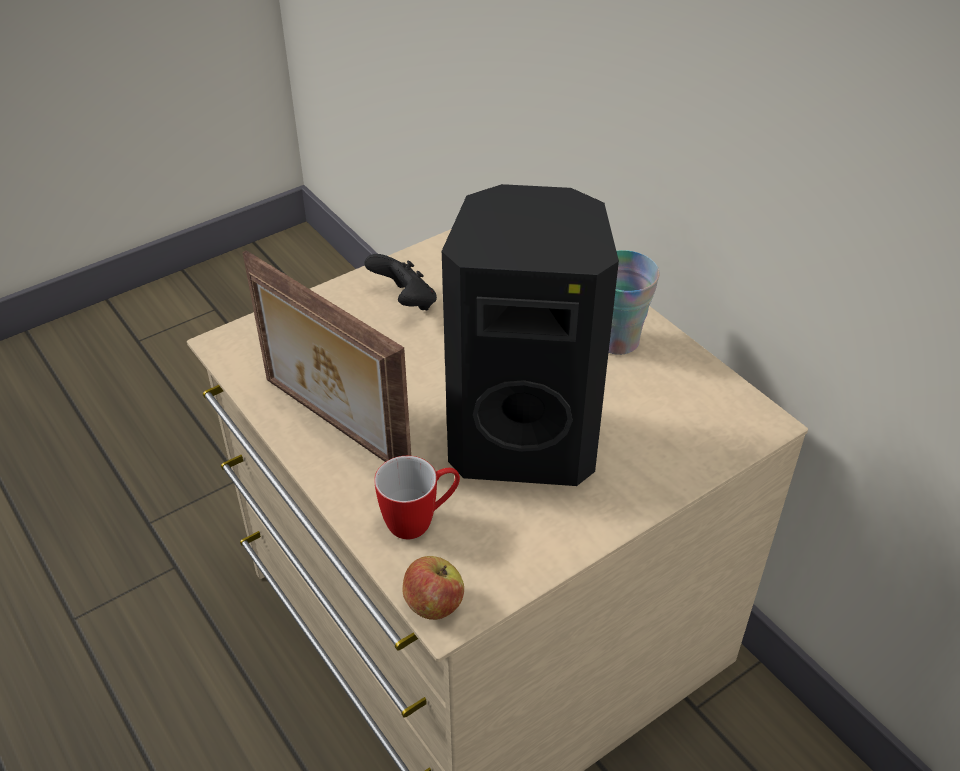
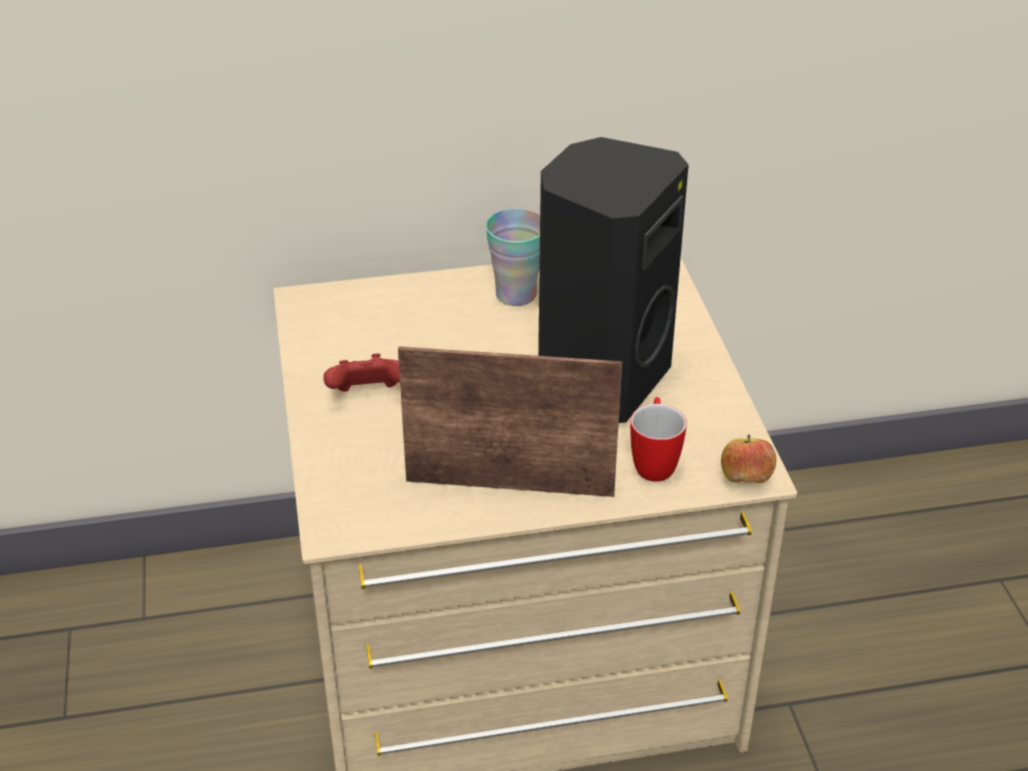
camera: 65 degrees left, 5 degrees down
picture frame [242,250,411,462] -> picture frame turned 150 degrees counterclockwise [398,346,622,497]
black game controller [364,254,437,311] -> red game controller [323,353,400,392]

